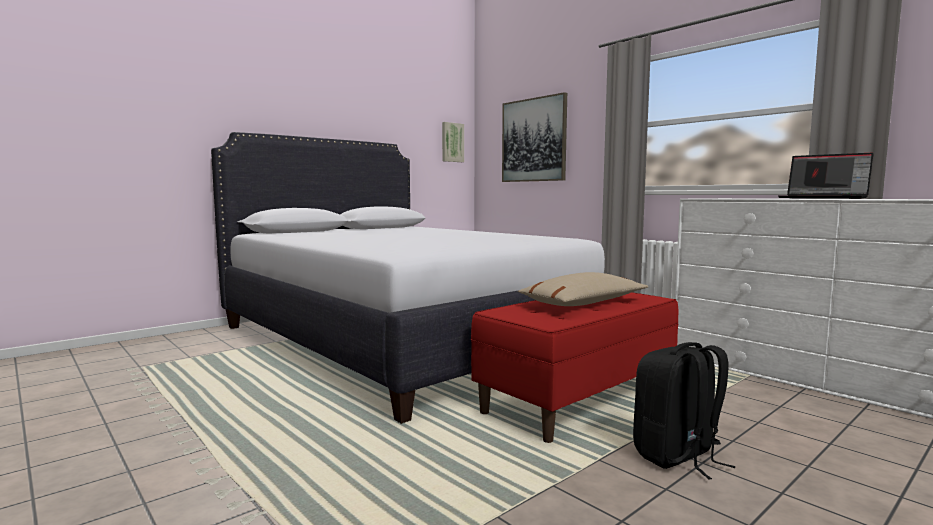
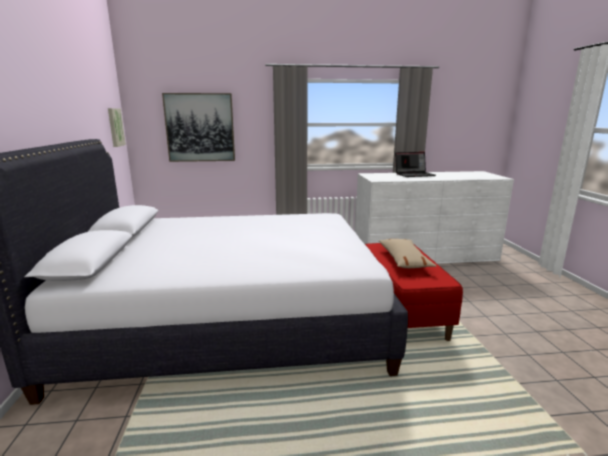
camera: 55 degrees left, 10 degrees up
black backpack [633,342,736,480] -> none

